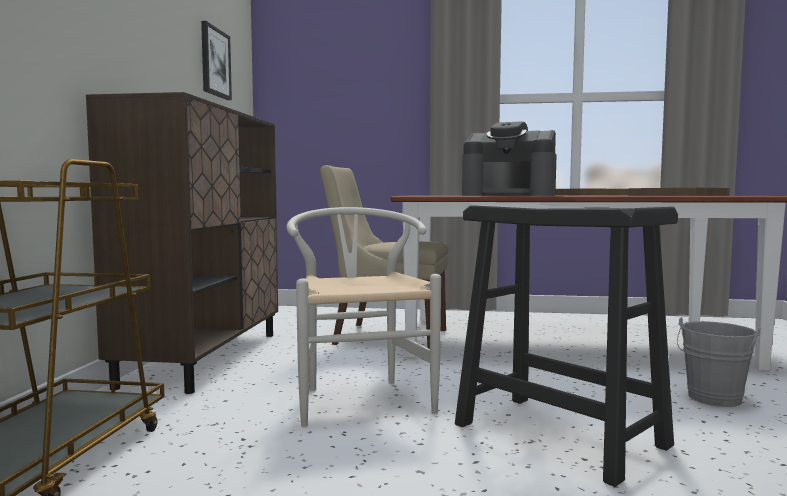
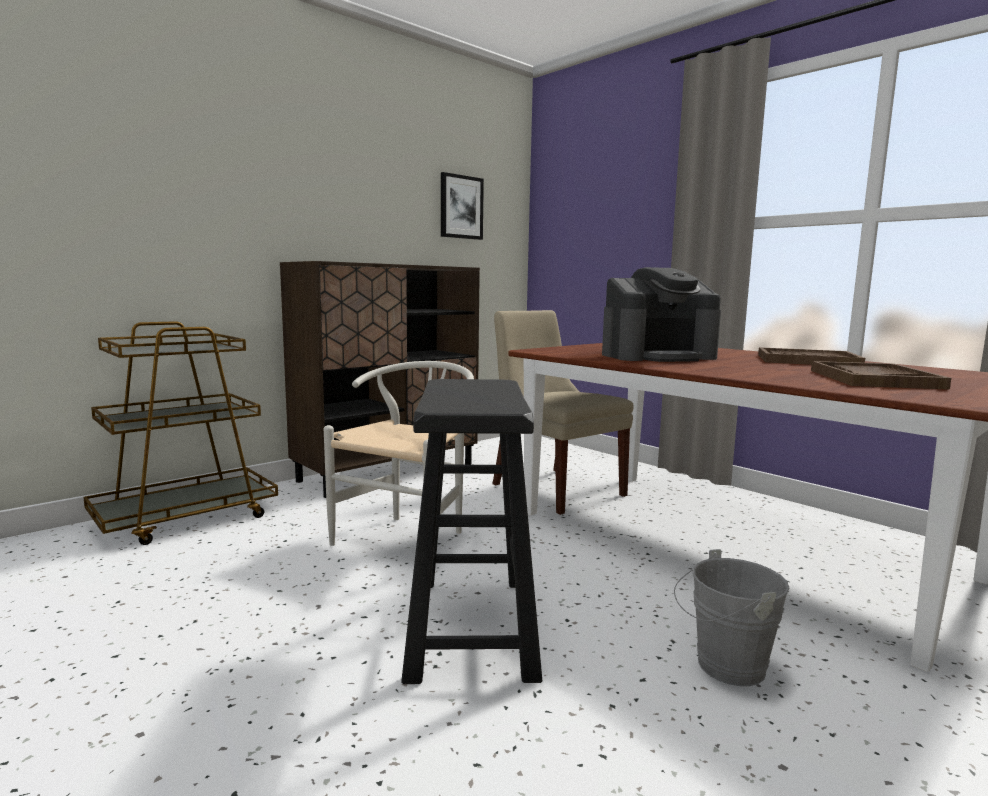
camera: 40 degrees right, 5 degrees up
coffee machine [462,121,557,195] -> coffee machine turned 75 degrees counterclockwise [602,267,721,362]

